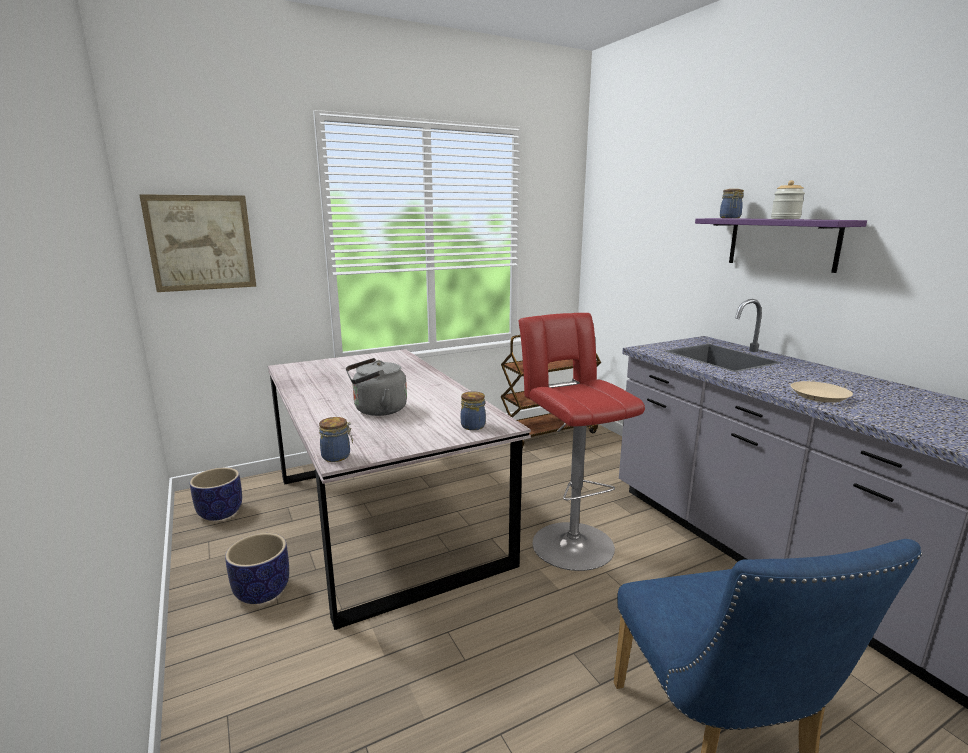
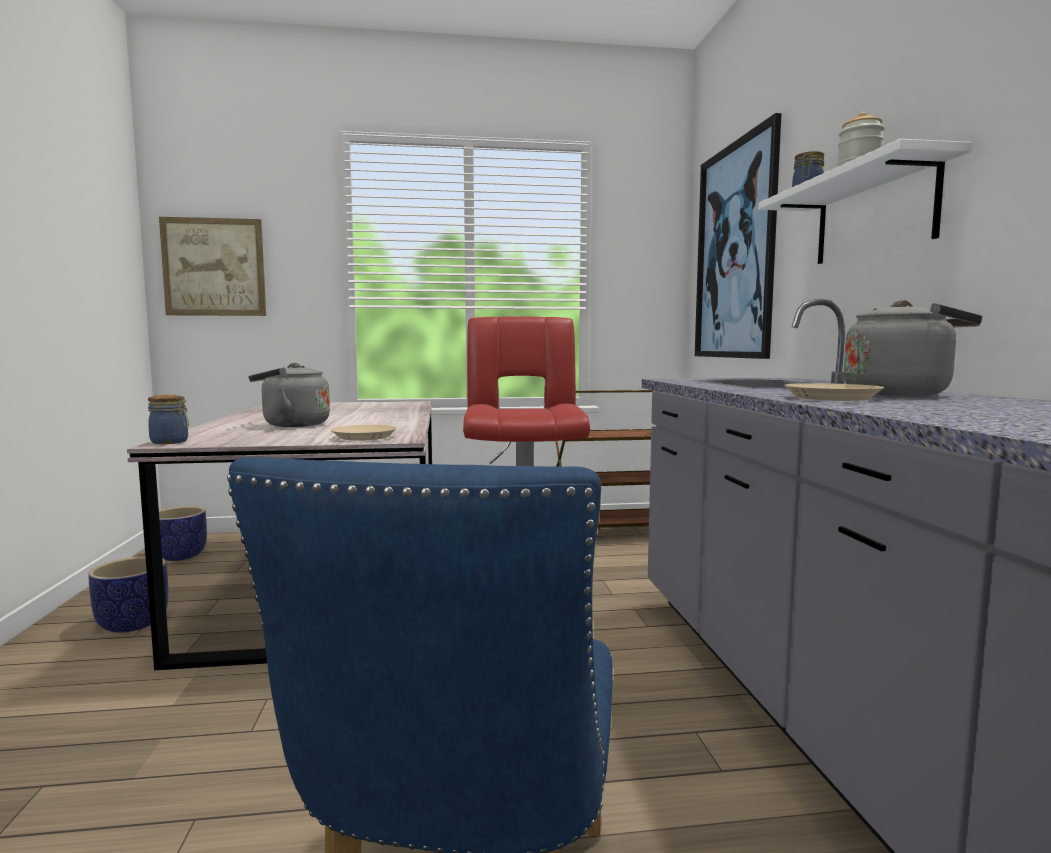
camera: 20 degrees right, 10 degrees down
jar [461,391,486,430] -> beige plate [331,425,397,441]
purple shelf [695,218,867,273] -> white shelf [758,139,971,264]
none -> picture [695,113,782,359]
none -> grey kettle [844,300,982,396]

